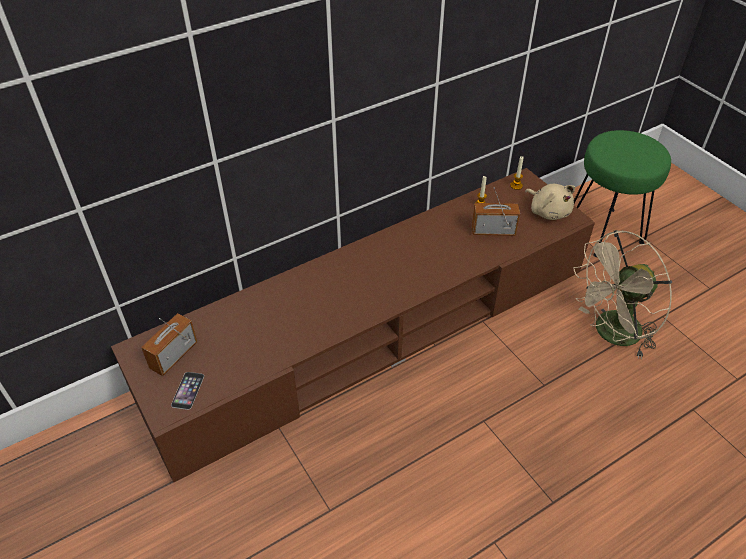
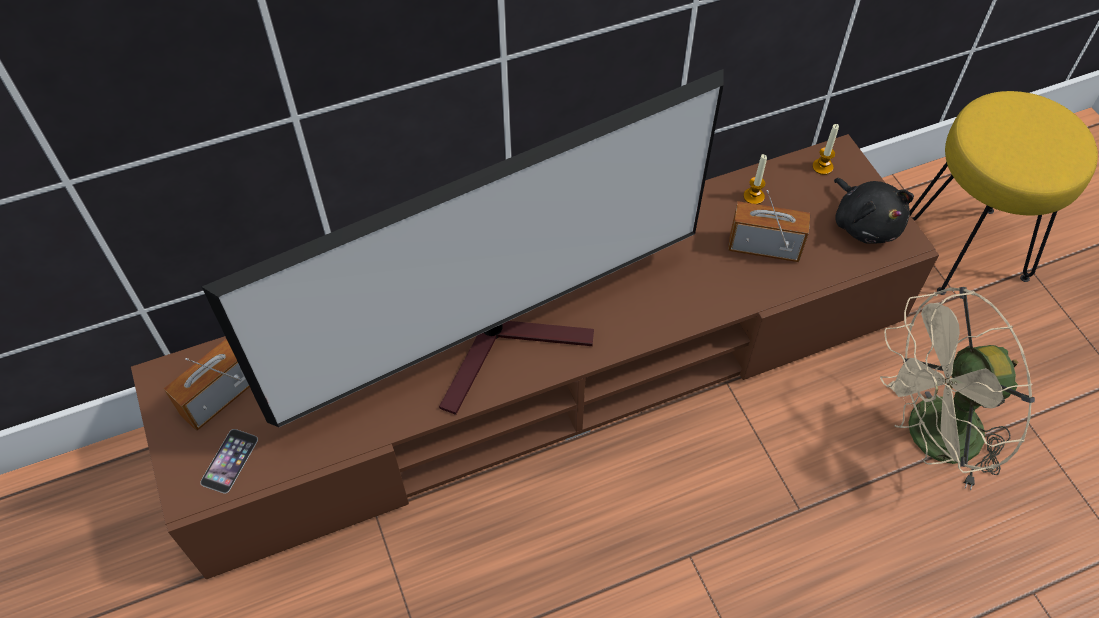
camera: 10 degrees right, 10 degrees up
beige plush toy [525,184,575,220] -> black plush toy [834,178,914,244]
green stool [574,130,671,257] -> yellow stool [910,91,1098,295]
none -> television [202,69,724,427]

